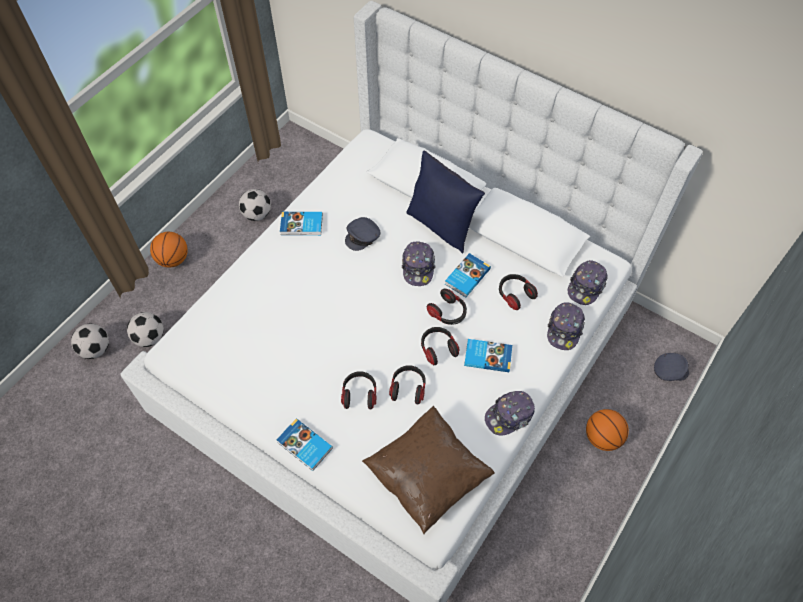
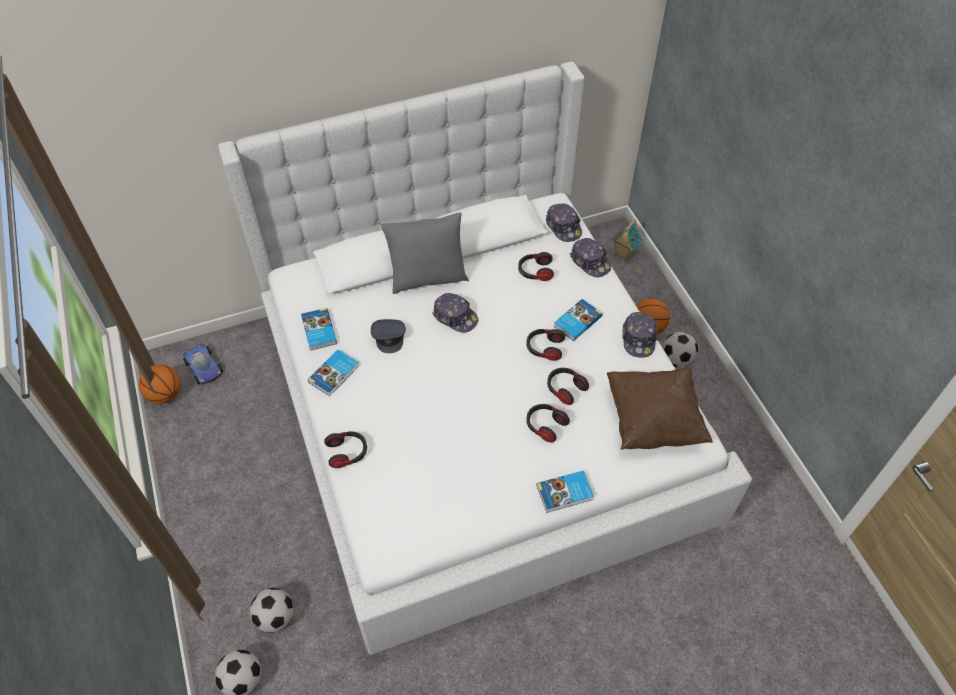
camera: 55 degrees left, 5 degrees down
basketball [150,232,188,268] -> basketball moved to [139,364,181,404]
football [239,189,271,221] -> football moved to [662,332,698,367]
blue pillow [406,151,485,254] -> grey pillow [381,213,469,294]
headphones [427,288,467,325] -> headphones moved to [324,431,367,468]
book [445,253,491,297] -> book moved to [301,308,337,351]
grey cap [654,353,689,381] -> toy house [612,220,644,262]
none -> toy car [183,344,223,384]

